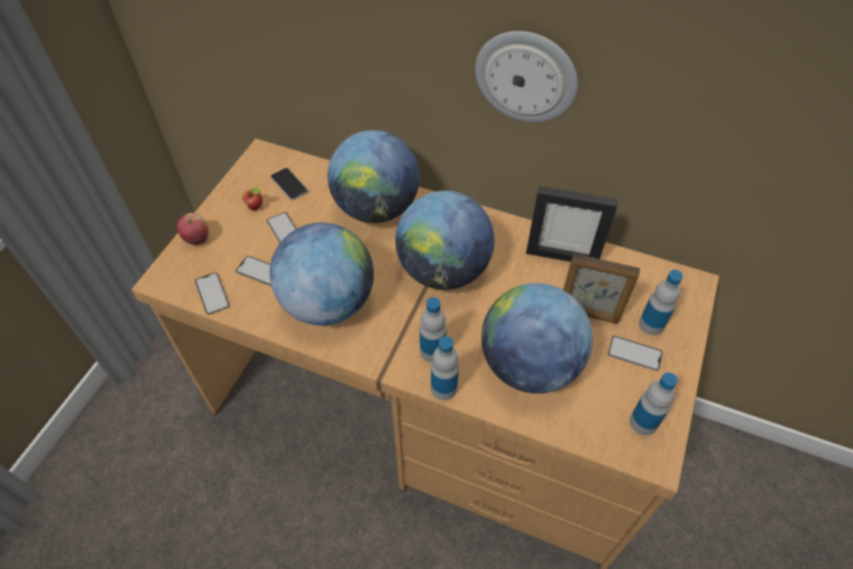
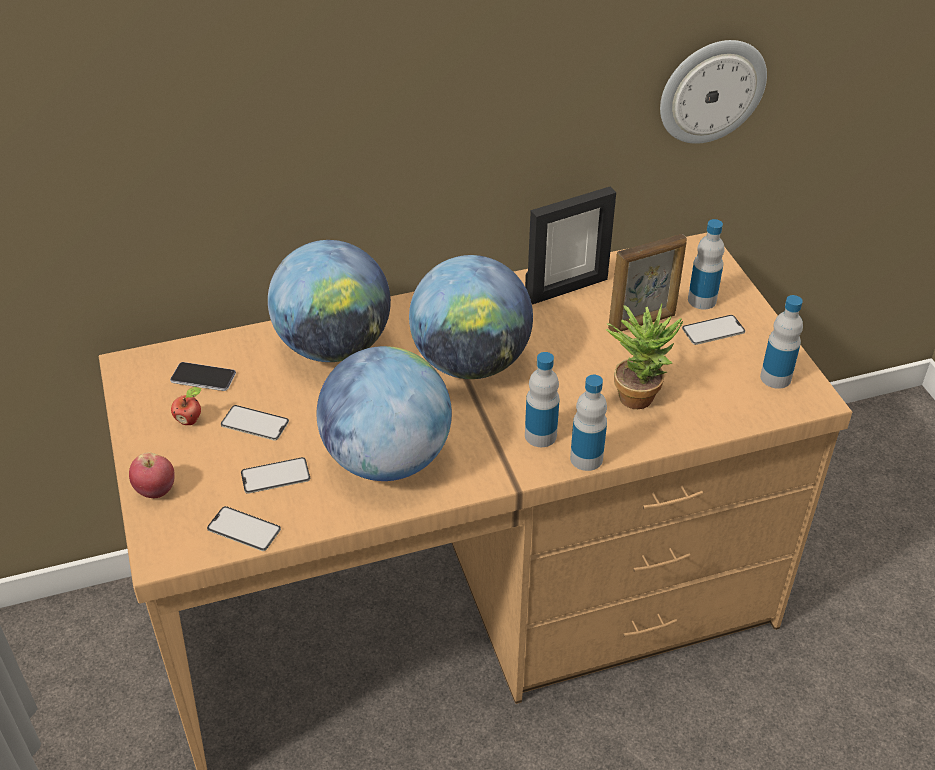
camera: 40 degrees left, 10 degrees down
wall clock [475,31,578,123] -> wall clock moved to [660,40,767,144]
globe [481,283,593,394] -> potted plant [606,303,683,409]

